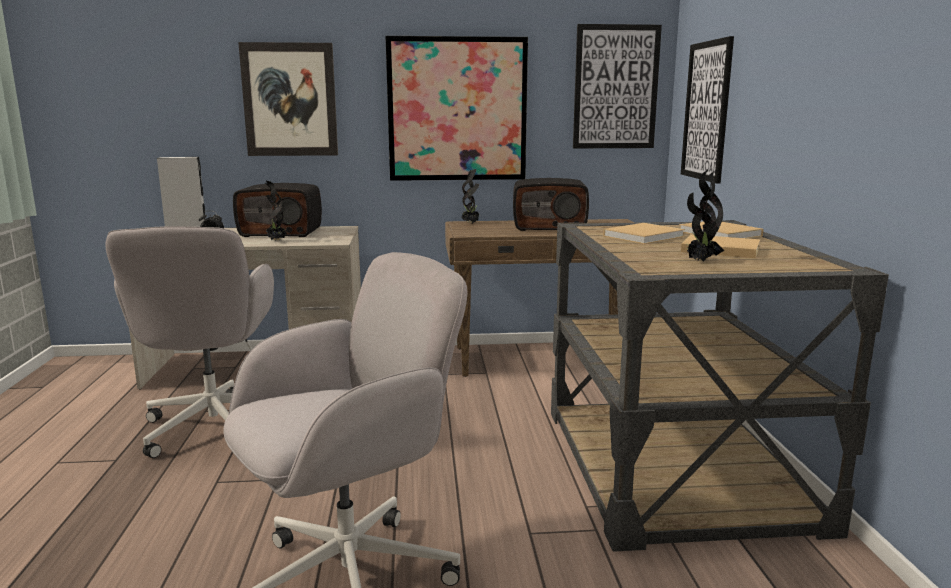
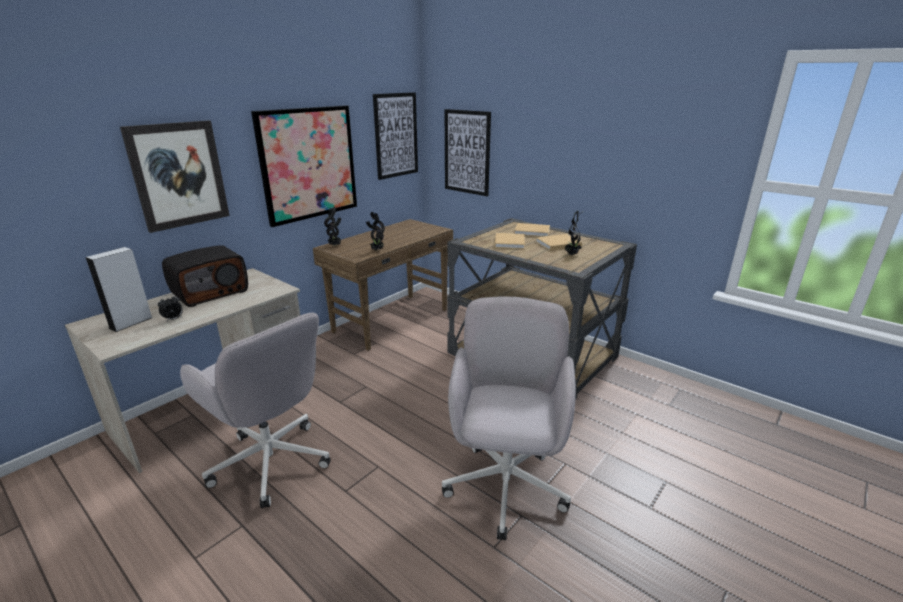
camera: 45 degrees left, 10 degrees up
potted plant [265,181,287,241] -> potted plant moved to [366,212,385,251]
radio [513,178,589,231] -> none

